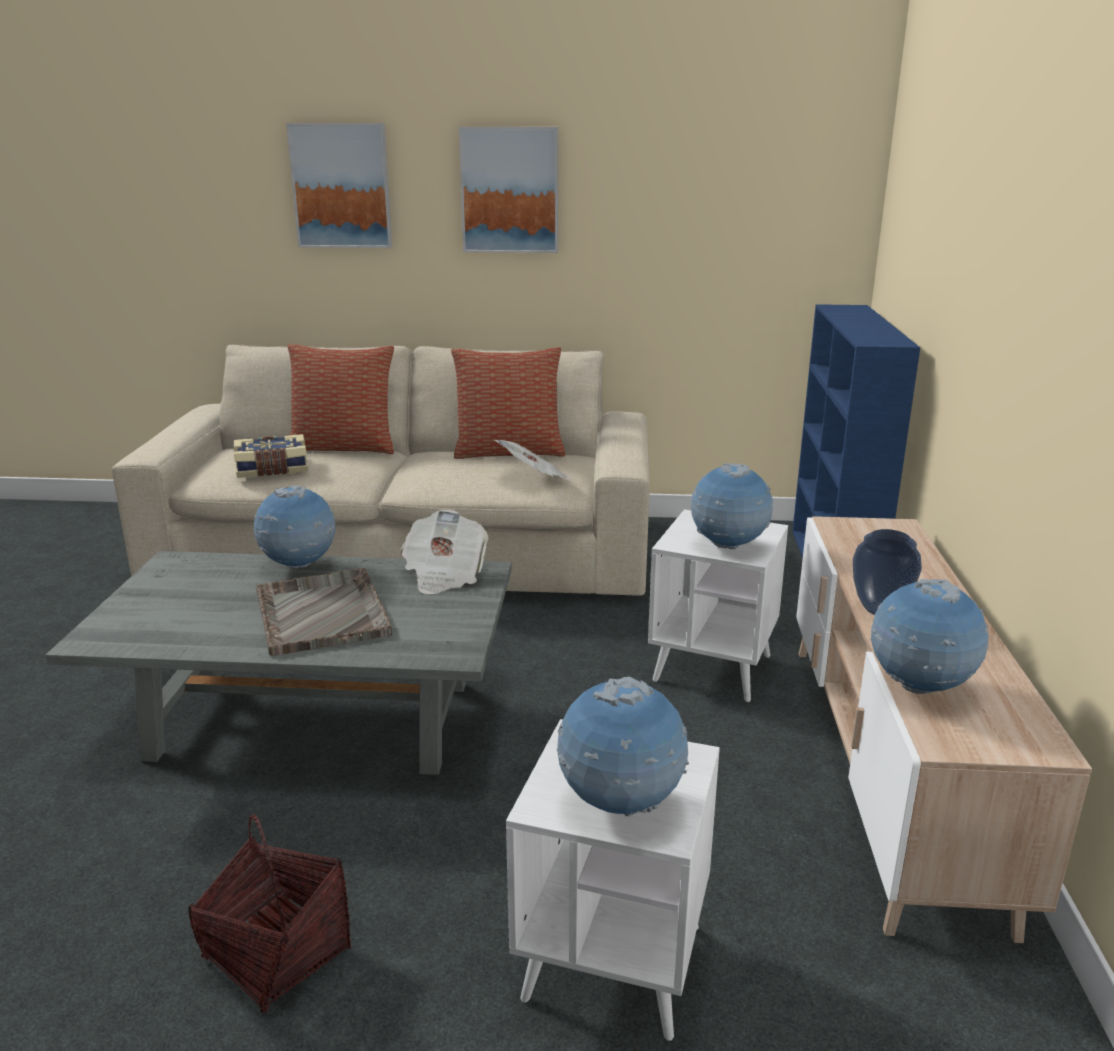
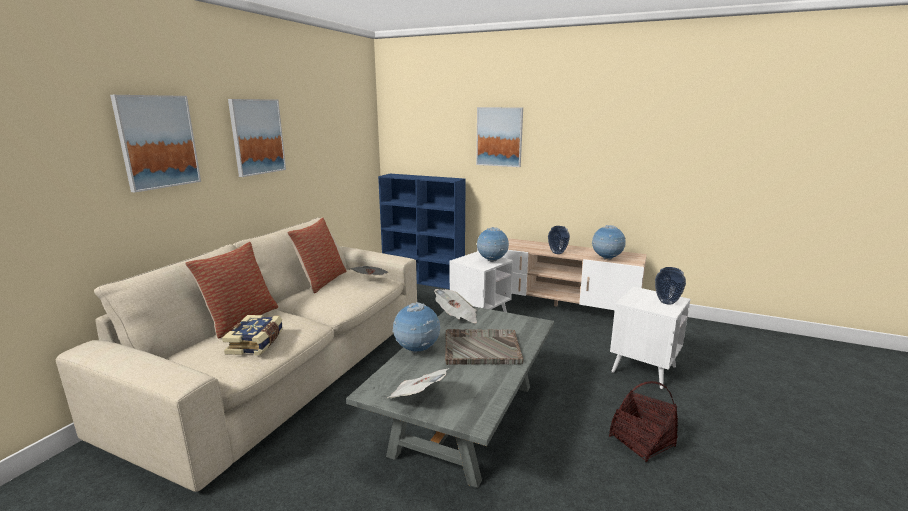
camera: 70 degrees left, 5 degrees down
globe [557,677,689,817] -> vase [655,267,686,305]
none -> newspaper [387,368,449,398]
none -> picture [476,107,523,167]

